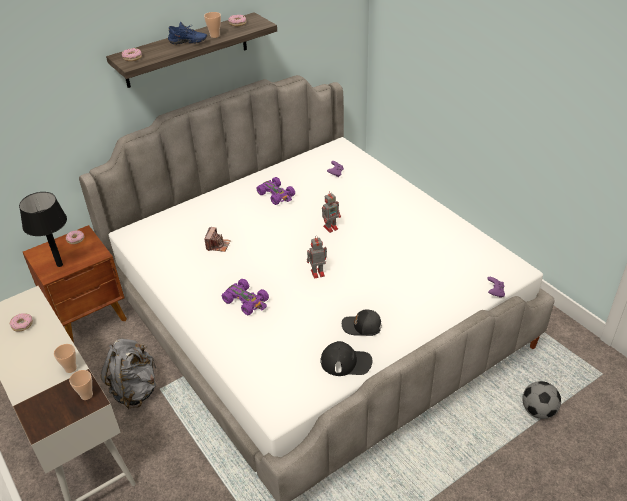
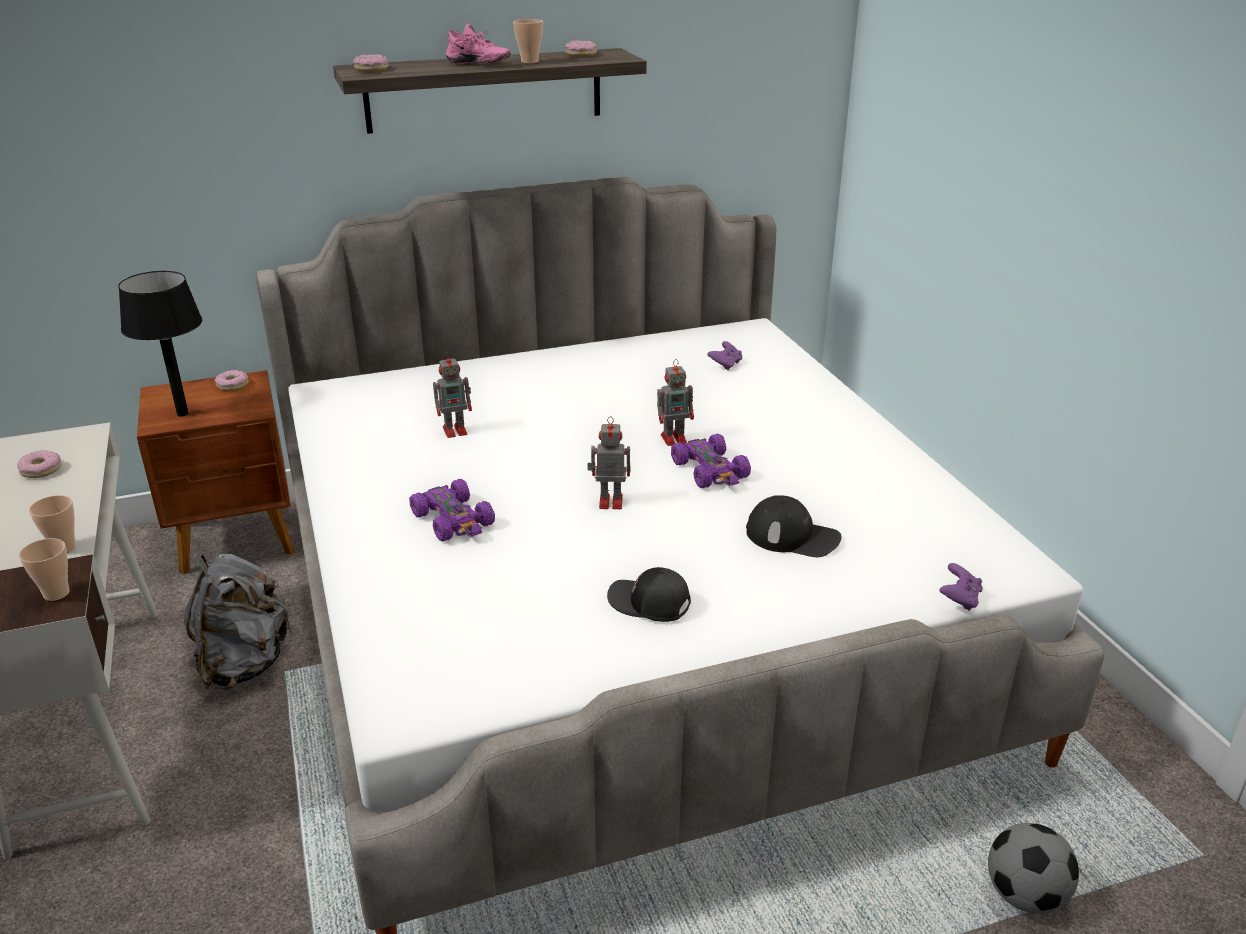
camera: 15 degrees right, 10 degrees down
blue shoe [168,22,207,44] -> pink shoe [445,23,511,64]
camera [204,227,231,252] -> toy robot [433,352,472,438]
purple toy car [257,177,295,205] -> purple toy car moved to [671,434,751,488]
black cap [320,341,372,376] -> black cap moved to [746,496,842,557]

